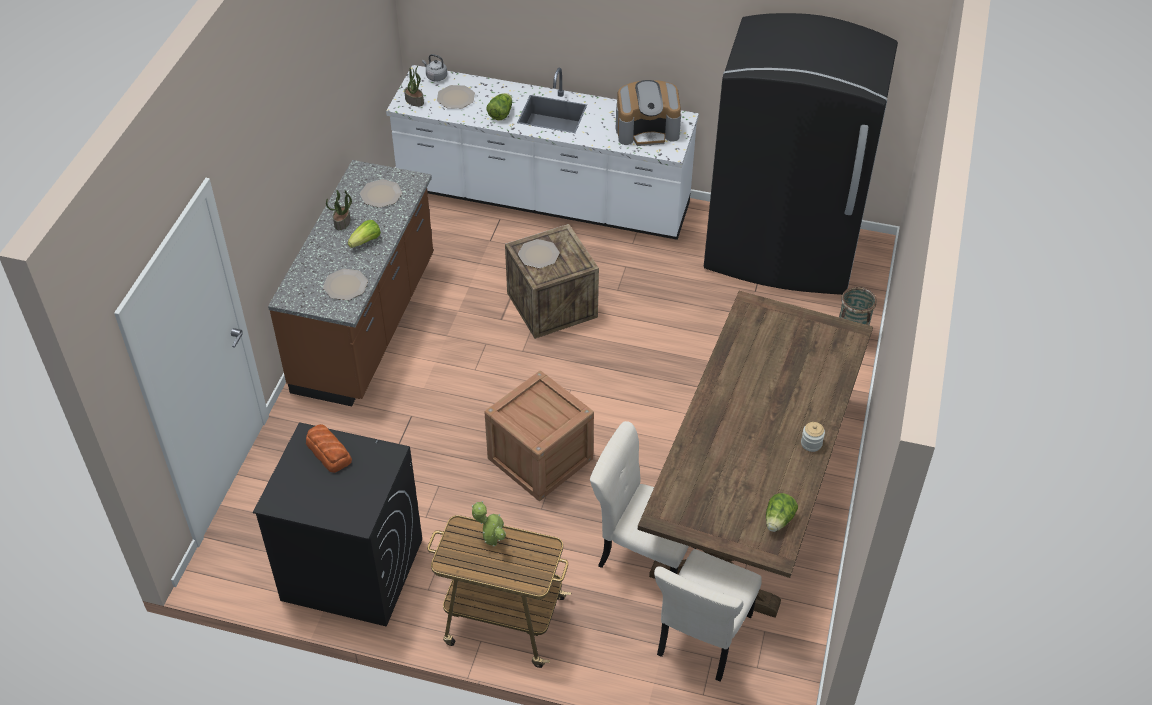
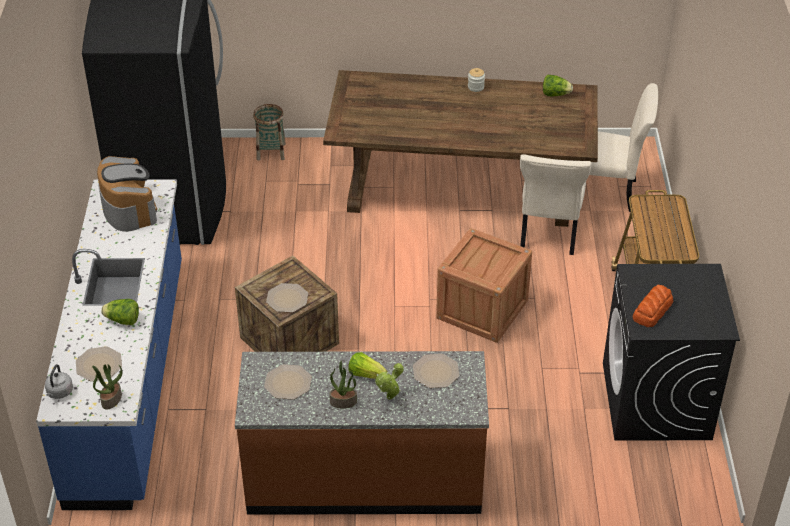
camera: 105 degrees left, 5 degrees down
white counter [386,65,699,240] -> blue counter [36,179,182,510]
potted plant [471,501,506,547] -> potted plant moved to [375,363,404,400]

